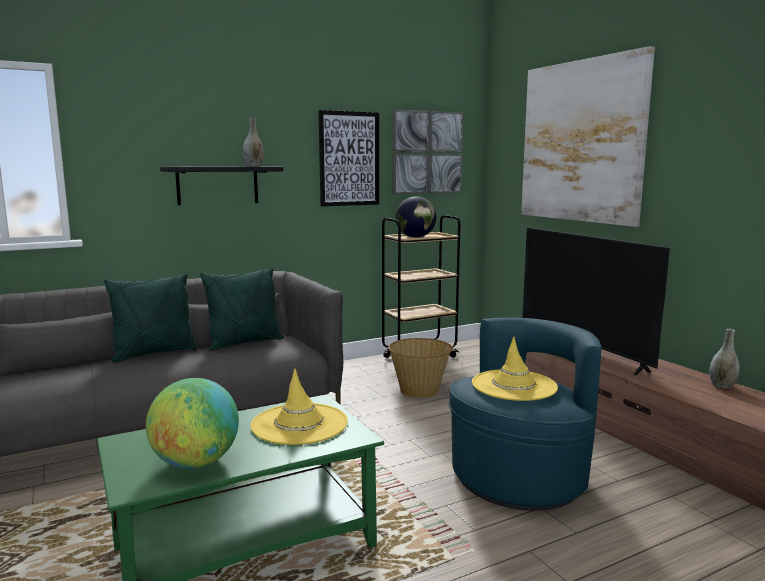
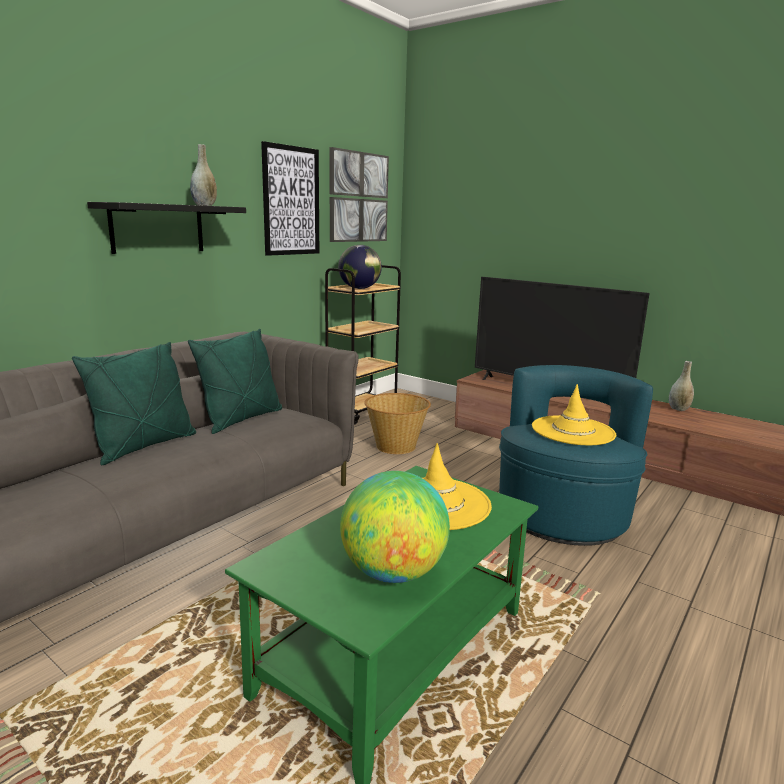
camera: 25 degrees left, 5 degrees up
picture [521,46,655,227] -> none

